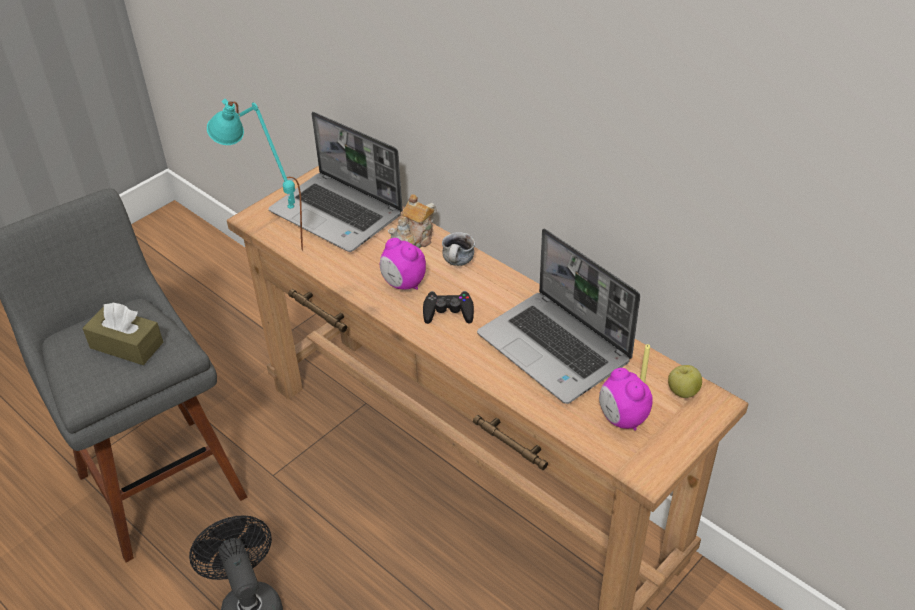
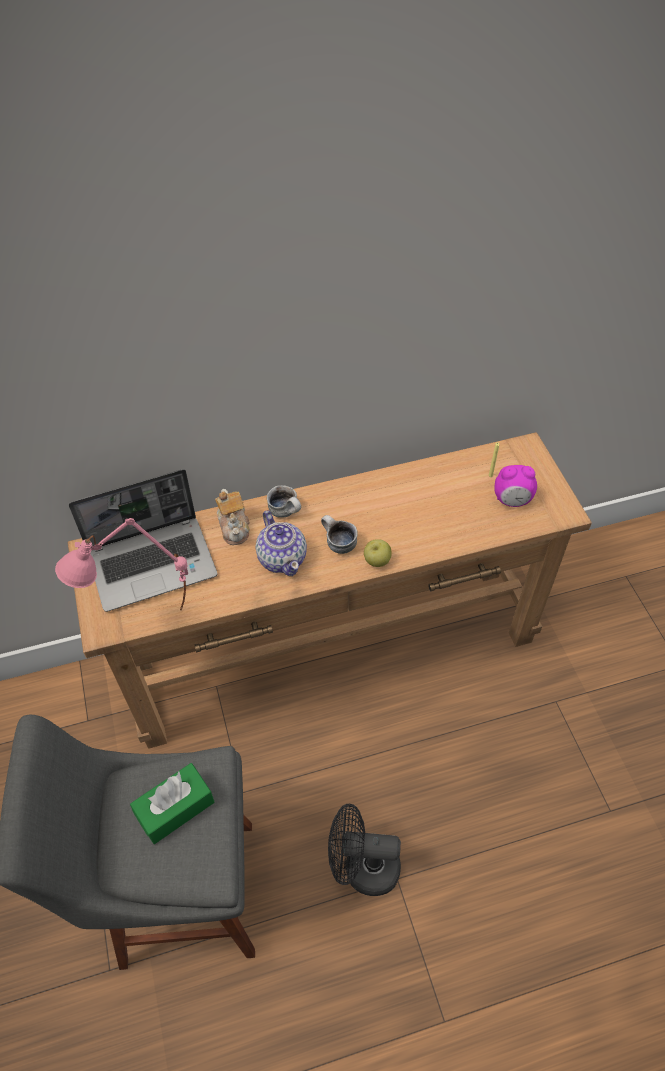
camera: 60 degrees left, 10 degrees up
brown tissue box [83,303,164,365] -> green tissue box [130,763,214,844]
turquoise table lamp [207,99,303,251] -> pink table lamp [55,518,188,610]
alarm clock [380,238,426,290] -> teapot [255,511,307,576]
black game controller [423,291,474,324] -> mug [321,515,358,554]
laptop [477,228,640,404] -> none
apple [668,365,702,398] -> apple moved to [364,539,392,567]

